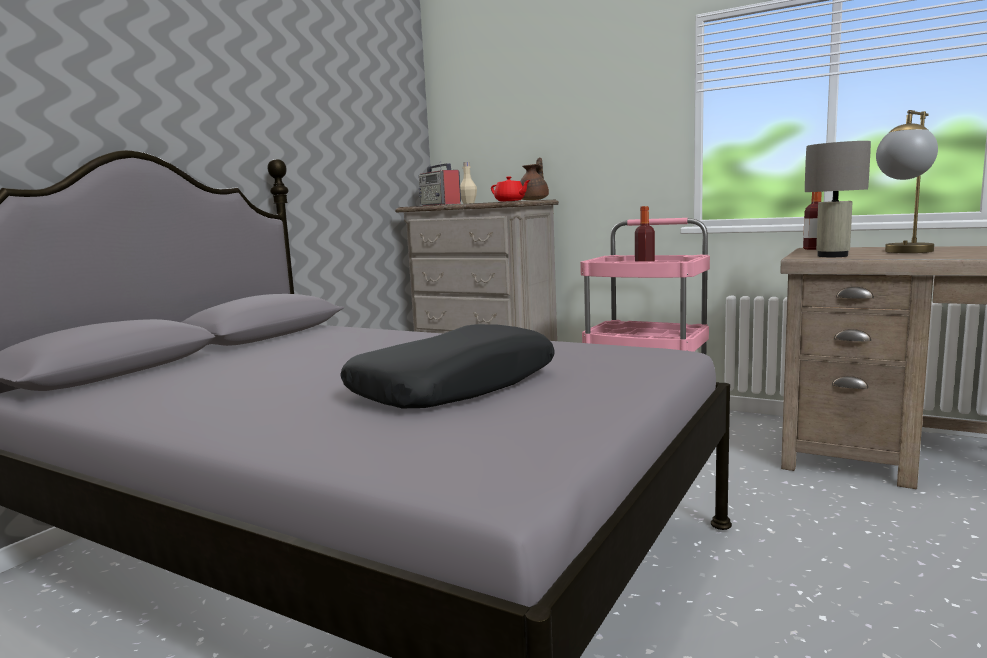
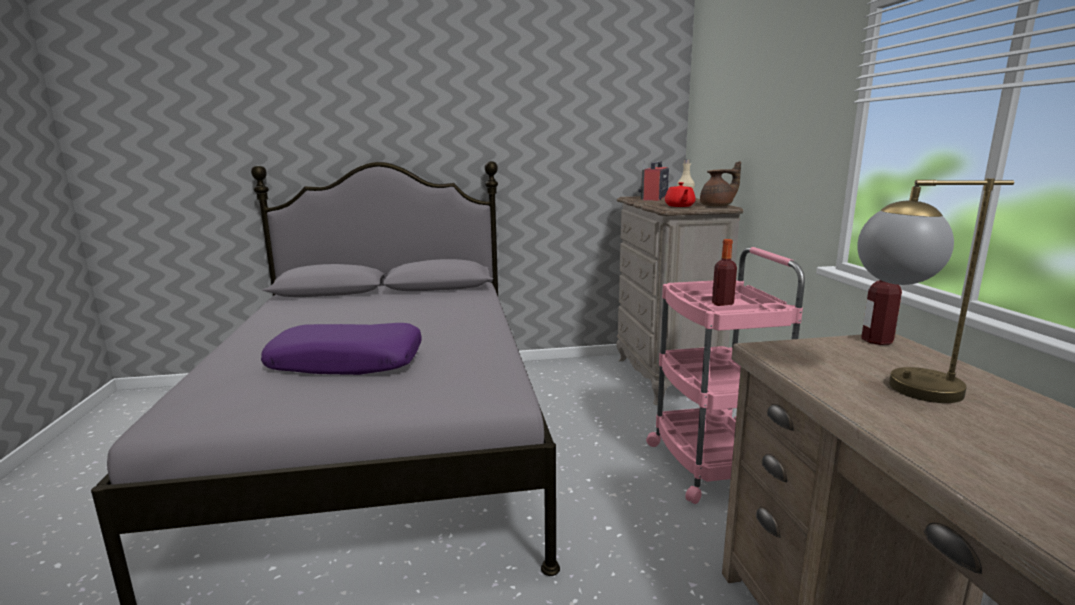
camera: 50 degrees right, 5 degrees up
black pillow [340,324,555,408] -> purple pillow [261,323,422,375]
grey table lamp [805,141,871,257] -> none

